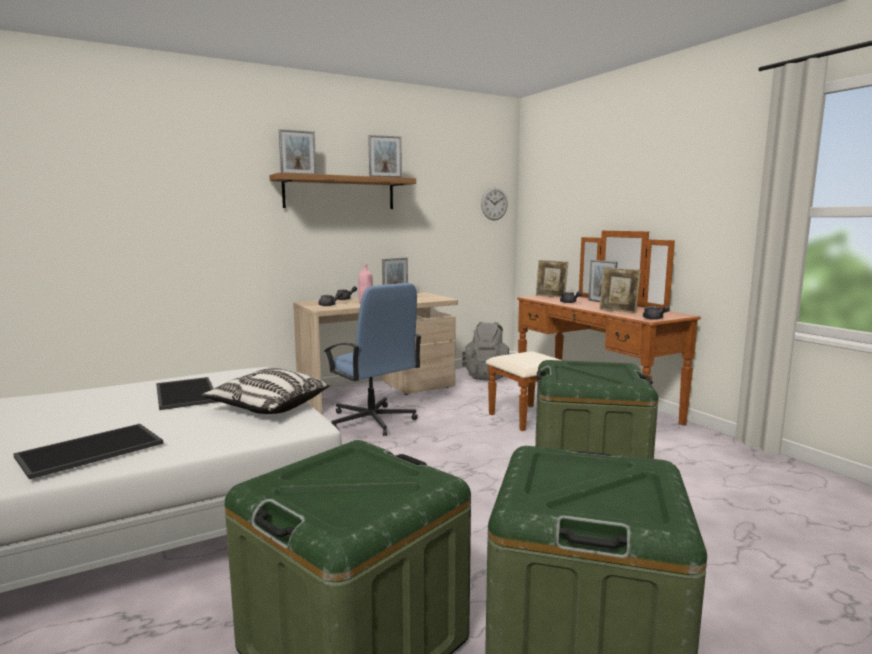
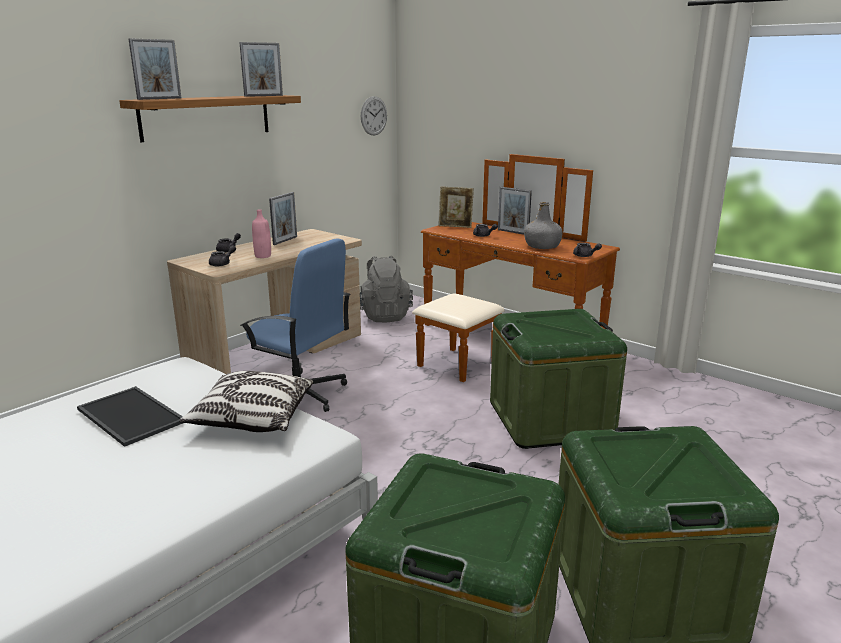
camera: 20 degrees left, 10 degrees up
tray [13,424,164,479] -> none
picture frame [599,267,641,313] -> grey bottle [524,202,563,249]

